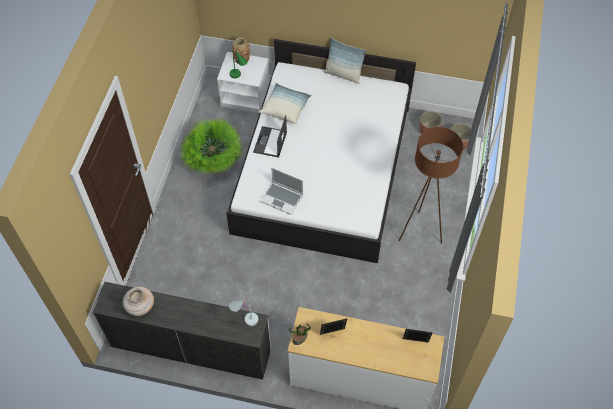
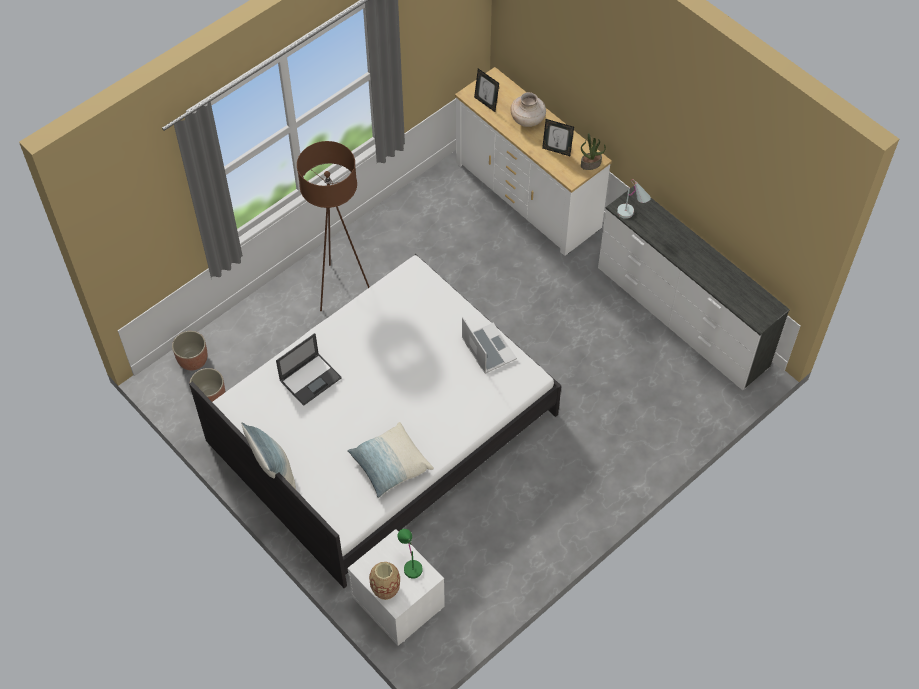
camera: 145 degrees left, 0 degrees up
beige vase [123,287,154,316] -> beige vase moved to [510,92,546,127]
potted plant [180,118,243,175] -> none
laptop [253,115,287,158] -> laptop moved to [276,333,342,406]

